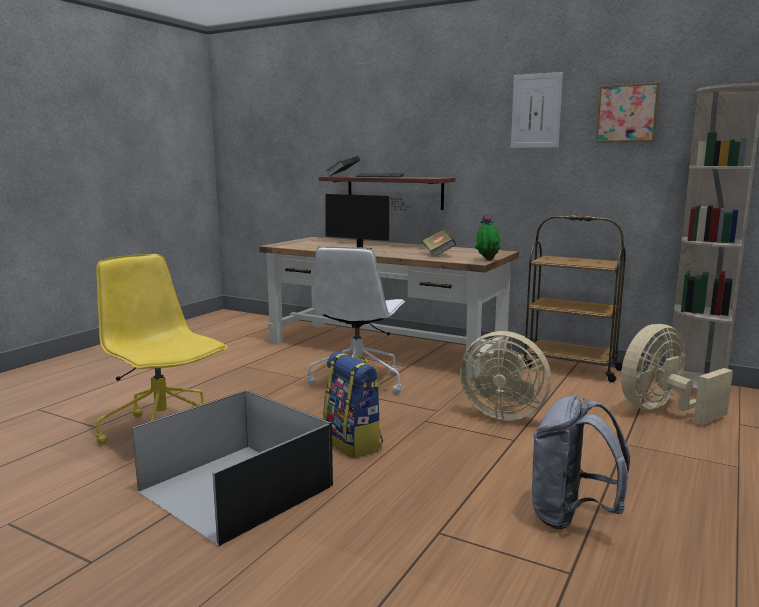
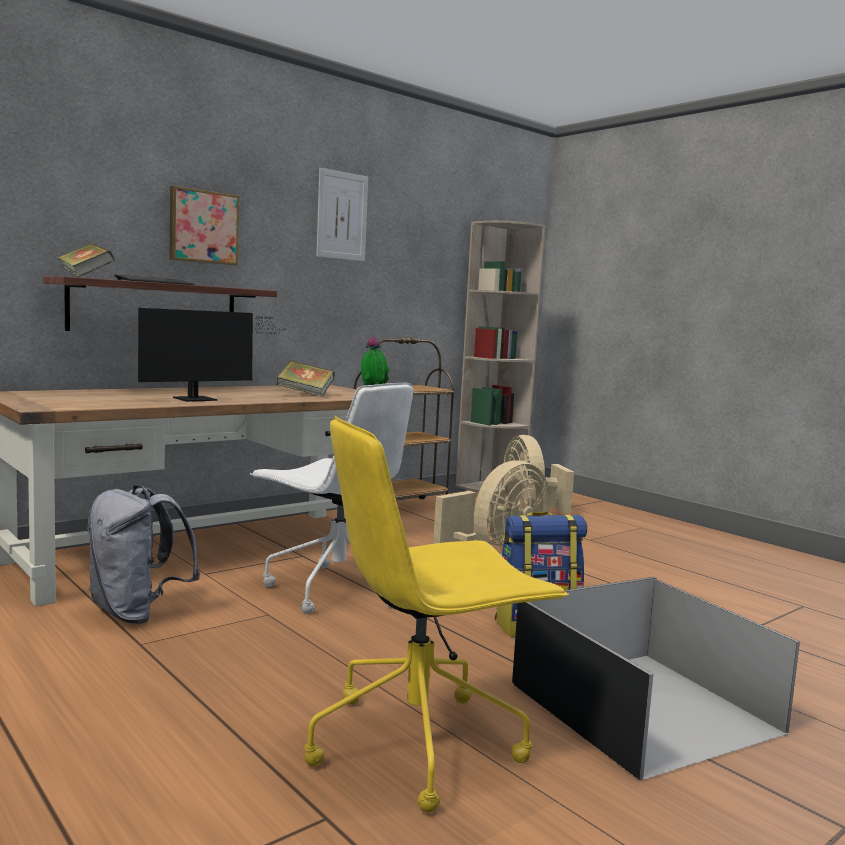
camera: 70 degrees left, 5 degrees down
grey backpack [532,396,630,530] -> grey backpack moved to [87,485,200,624]
picture [596,83,660,143] -> picture moved to [170,186,240,265]

